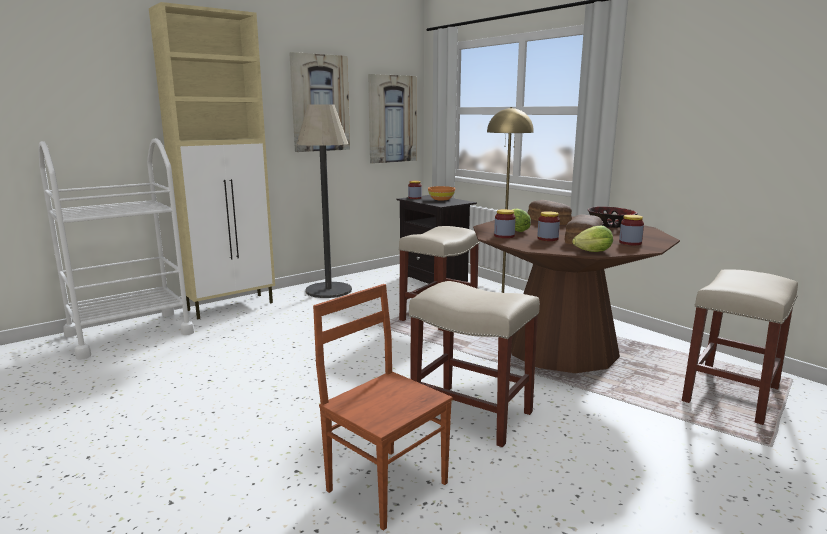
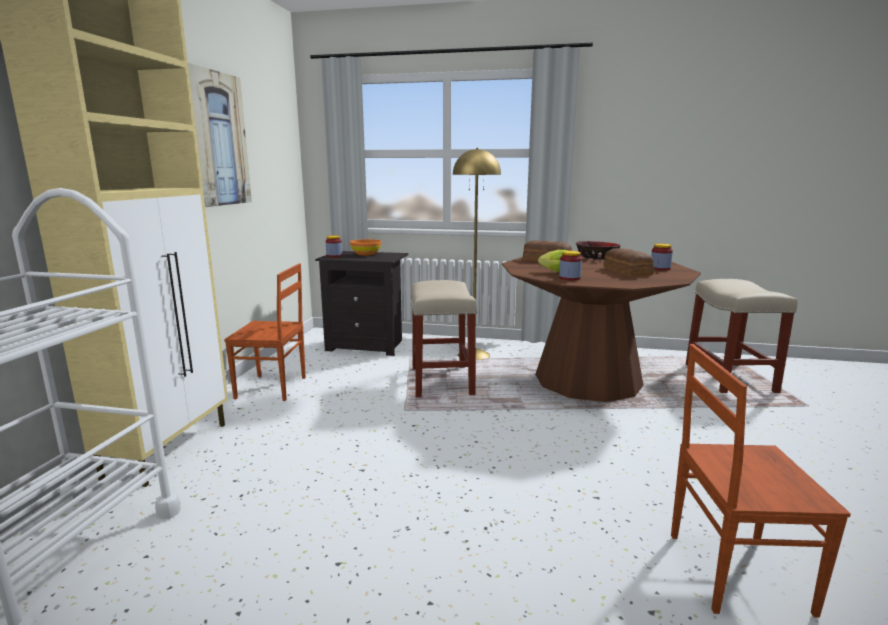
camera: 40 degrees left, 0 degrees up
floor lamp [297,104,352,298] -> brown chair [224,263,306,401]
picture [368,74,417,164] -> none
beige stool [409,281,540,447] -> none
jar [537,211,560,241] -> none
lettuce [572,225,613,252] -> none

